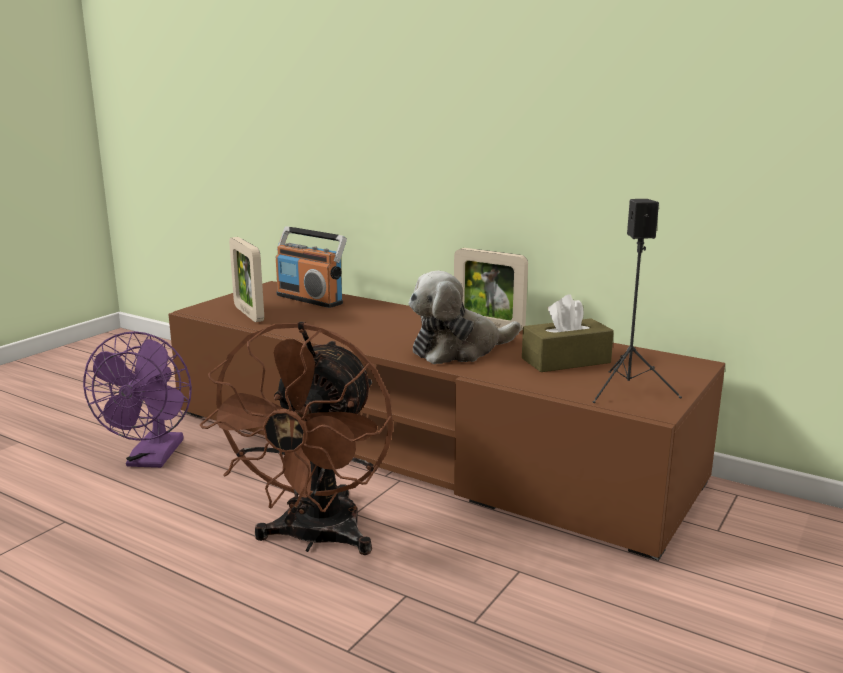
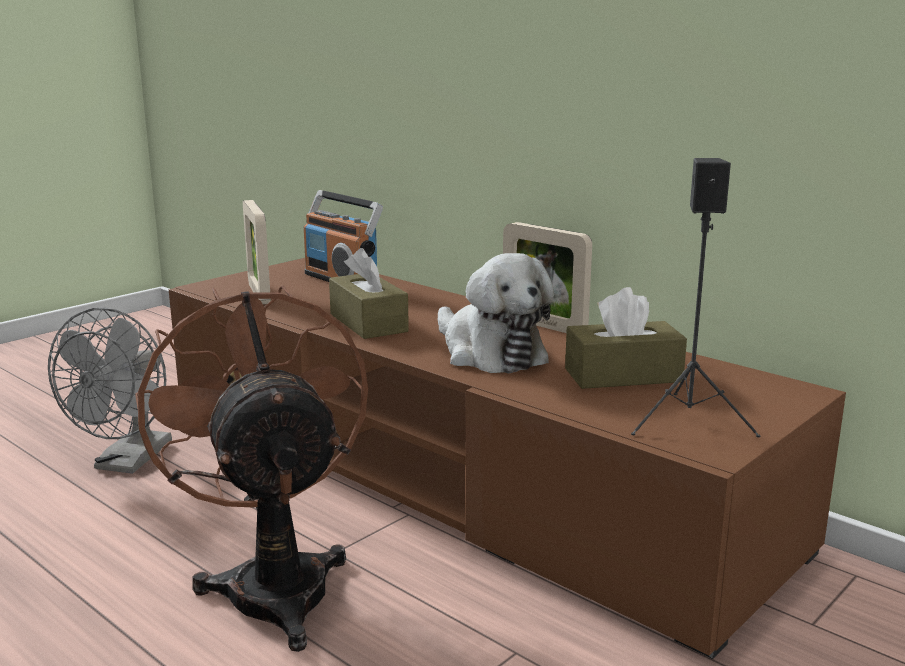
camera: 10 degrees right, 0 degrees up
purple fan [83,331,192,468] -> grey fan [48,308,172,474]
brown fan [200,322,393,555] -> brown fan turned 135 degrees clockwise [135,285,368,652]
plush toy [408,271,521,364] -> plush toy turned 105 degrees counterclockwise [438,253,554,374]
none -> brown tissue box [329,248,409,339]

